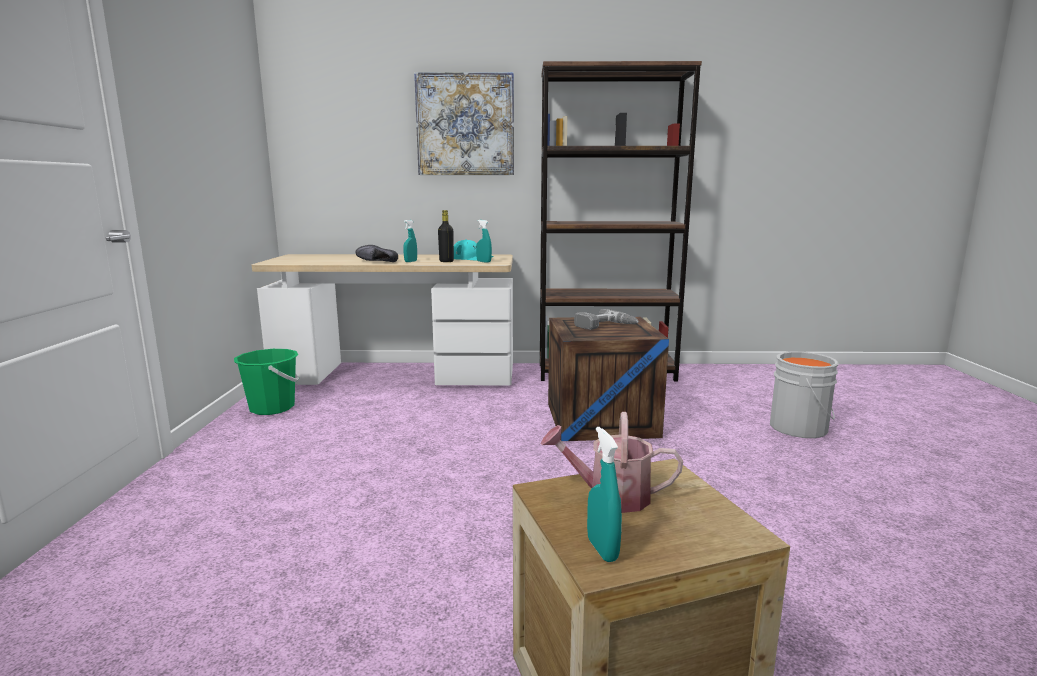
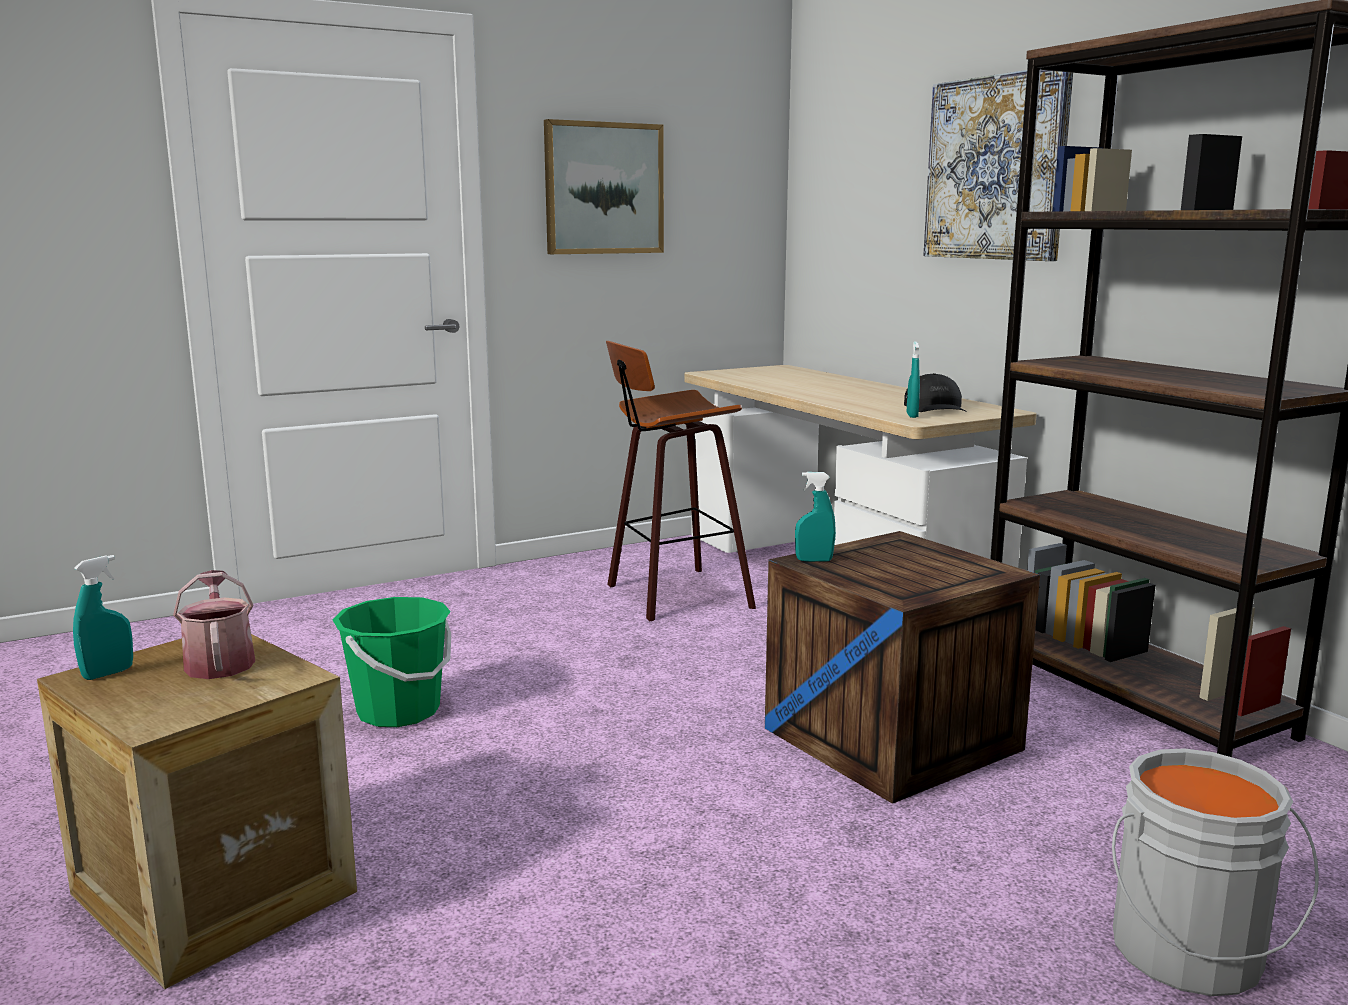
camera: 60 degrees right, 0 degrees up
green bucket [234,349,300,415] -> green bucket moved to [333,597,451,727]
black shoe [355,245,398,262] -> none
turquoise spray bottle [403,220,417,262] -> turquoise spray bottle moved to [795,472,836,562]
black bottle [438,210,454,262] -> none
turquoise cap [454,240,494,261] -> black cap [904,373,965,412]
power drill [574,309,639,330] -> none
none -> picture [544,119,664,254]
none -> stool [606,341,756,621]

